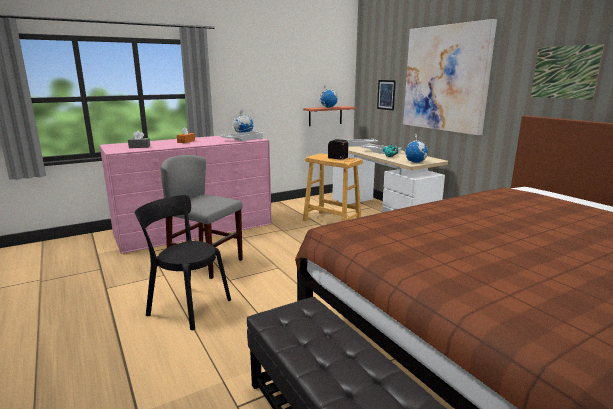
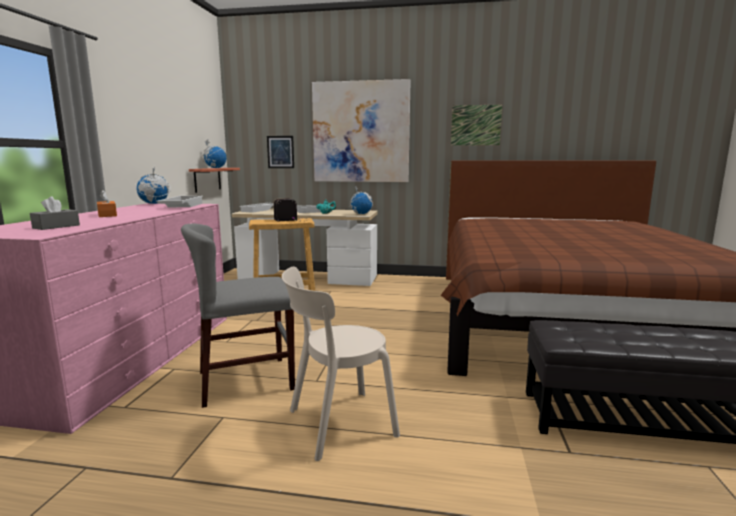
camera: 50 degrees left, 5 degrees down
black chair [135,195,231,330] -> beige chair [282,267,400,461]

